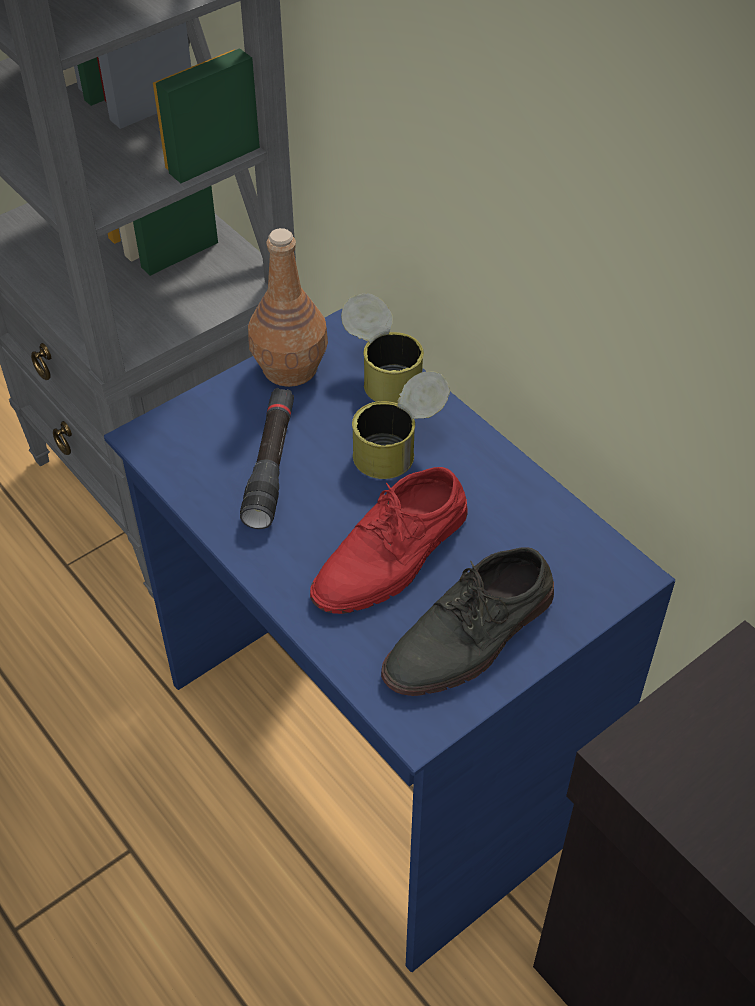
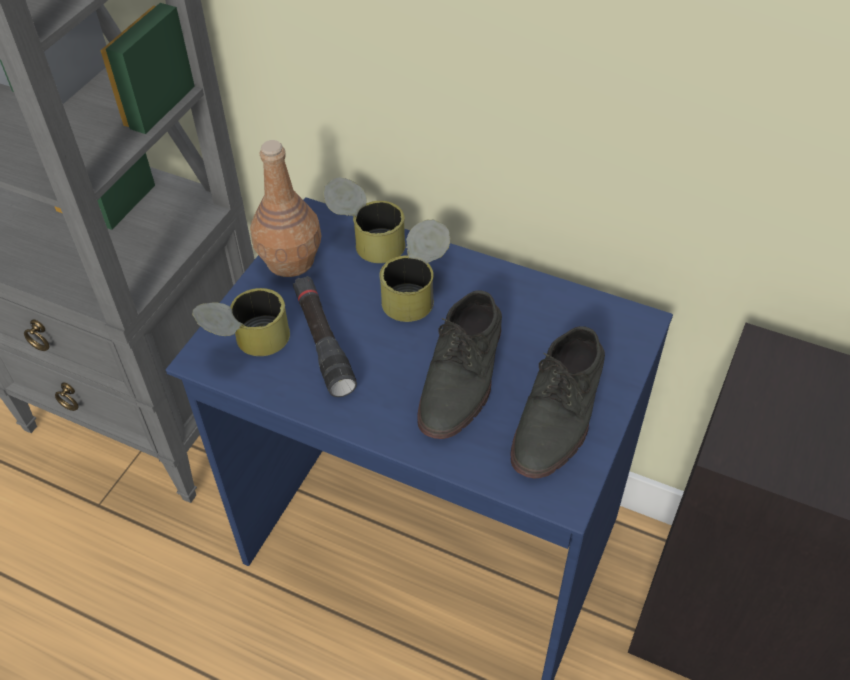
camera: 25 degrees left, 0 degrees up
red shoe [310,467,468,614] -> grey shoe [417,290,502,439]
none -> can [192,288,290,356]

